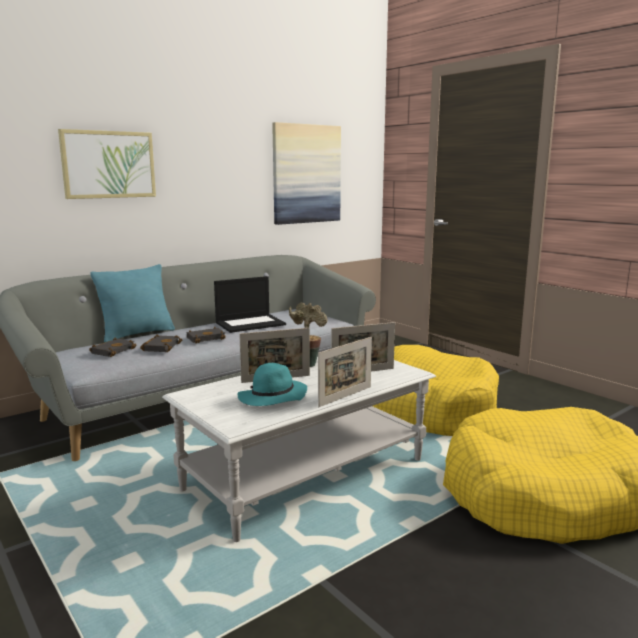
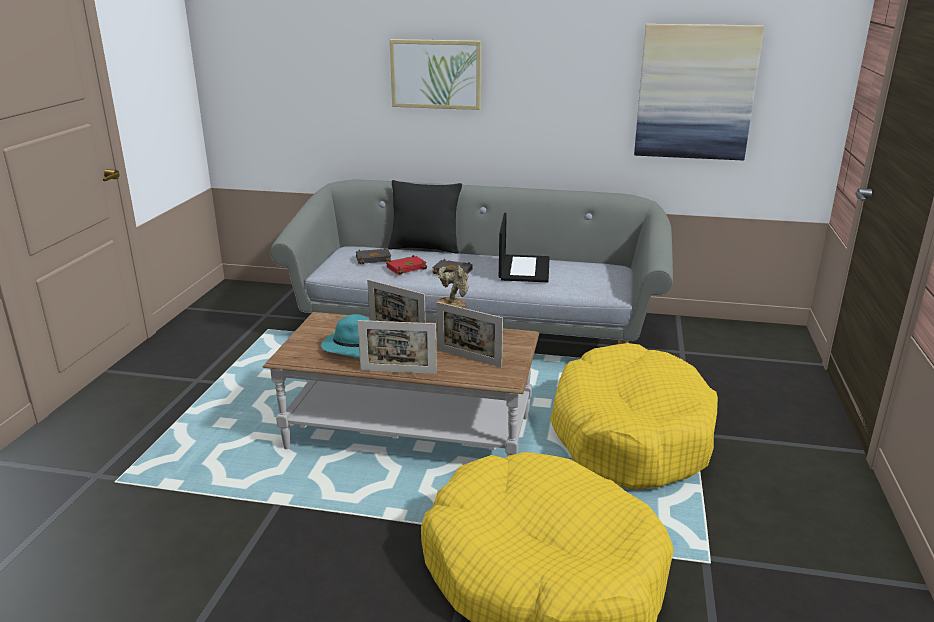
camera: 50 degrees right, 10 degrees up
turquoise pillow [90,264,175,342] -> black pillow [388,180,462,254]
black book [140,335,182,352] -> red book [386,255,427,275]
white coffee table [162,356,436,542] -> brown coffee table [263,312,539,456]
laptop [214,276,286,333] -> laptop turned 105 degrees counterclockwise [499,213,550,282]

